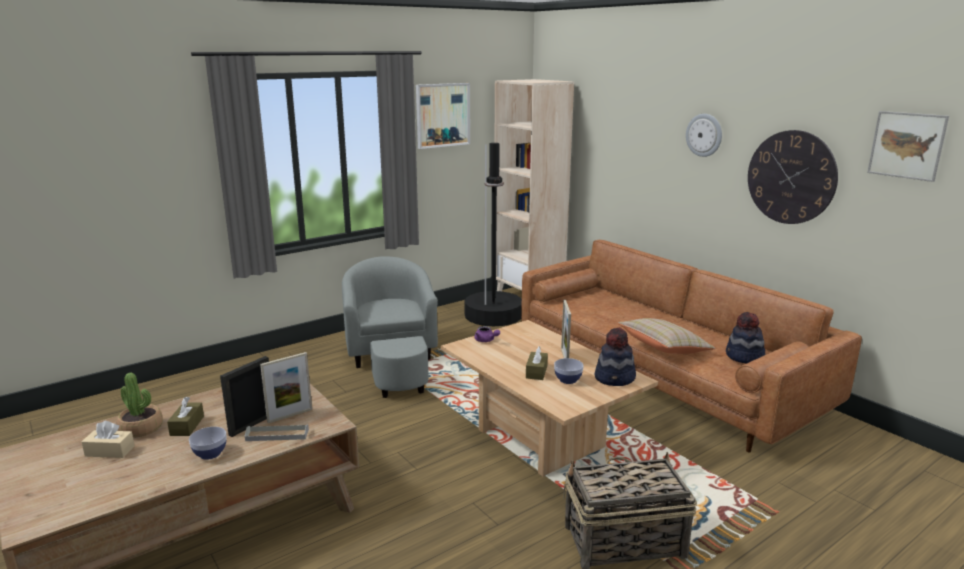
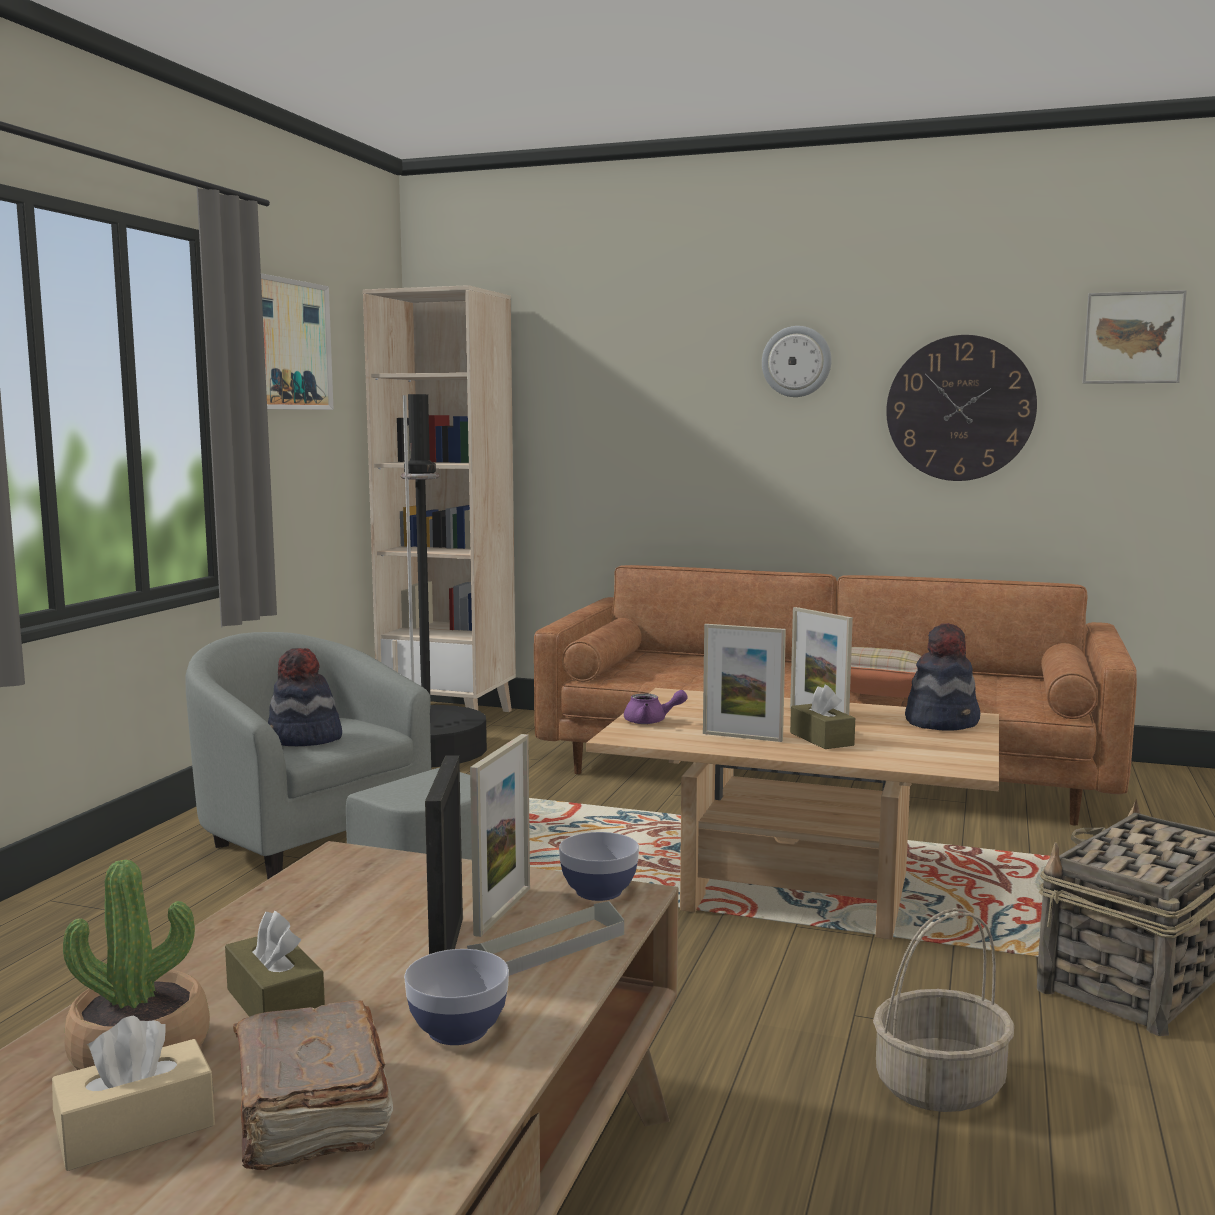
camera: 35 degrees left, 10 degrees down
bowl [554,358,584,384] -> bowl moved to [559,832,639,901]
hat [726,312,765,364] -> hat moved to [268,648,342,746]
none -> brown book [233,1000,393,1170]
none -> picture frame [703,624,786,742]
none -> basket [873,908,1014,1112]

